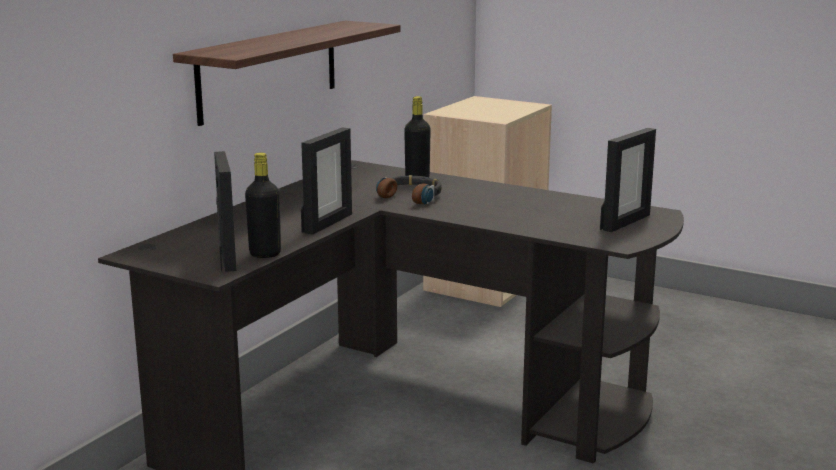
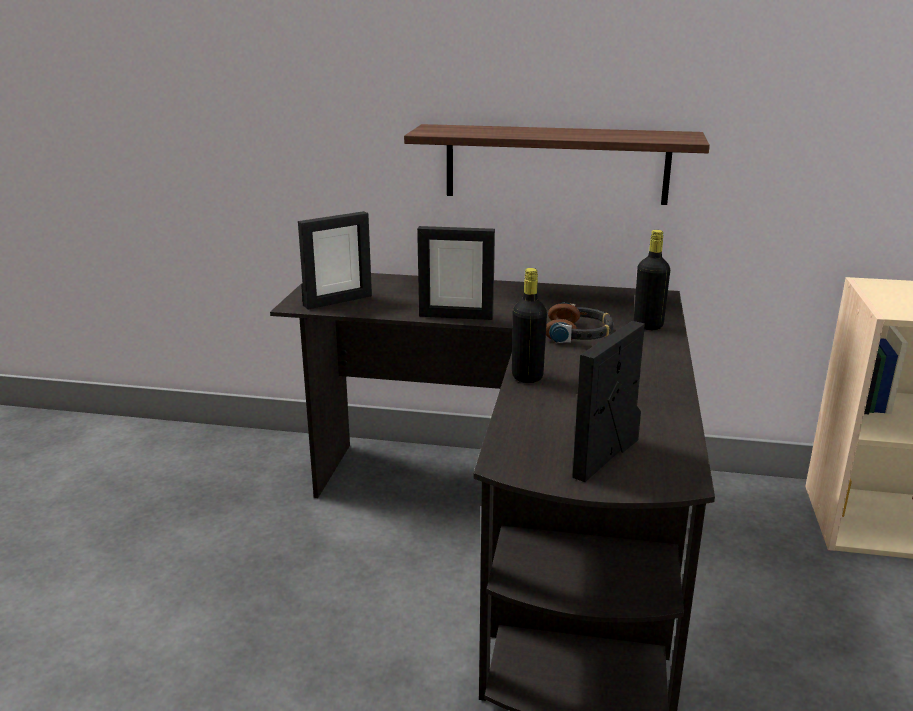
camera: 70 degrees right, 5 degrees up
black bottle [245,153,281,258] -> black bottle moved to [512,268,547,383]
picture frame [600,128,656,232] -> picture frame turned 105 degrees clockwise [572,321,645,482]

